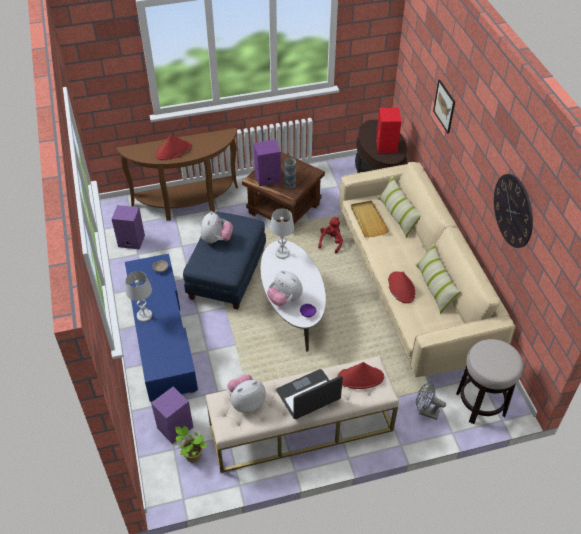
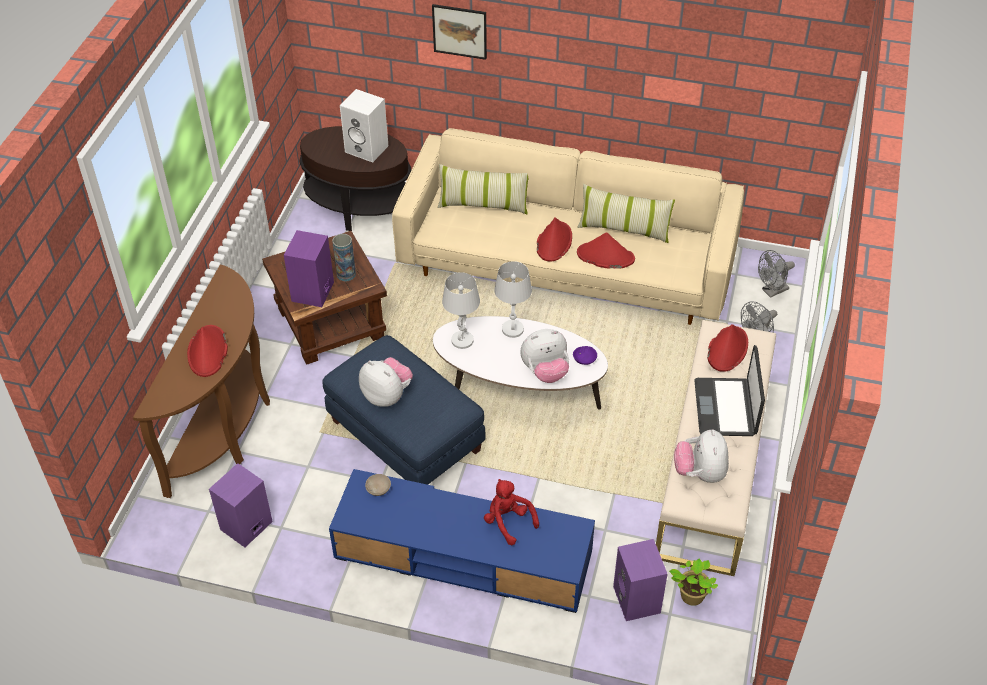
camera: 60 degrees left, 0 degrees up
white table lamp [126,271,152,322] -> white table lamp moved to [494,261,532,338]
red plush toy [318,217,343,253] -> red plush toy moved to [484,479,539,545]
beige tray [351,200,389,237] -> none
red speaker [376,108,401,153] -> white speaker [340,89,388,162]
stool [456,339,523,424] -> grey fan [758,250,795,298]
wall clock [494,174,533,248] -> none
none -> red hat [537,217,572,261]

